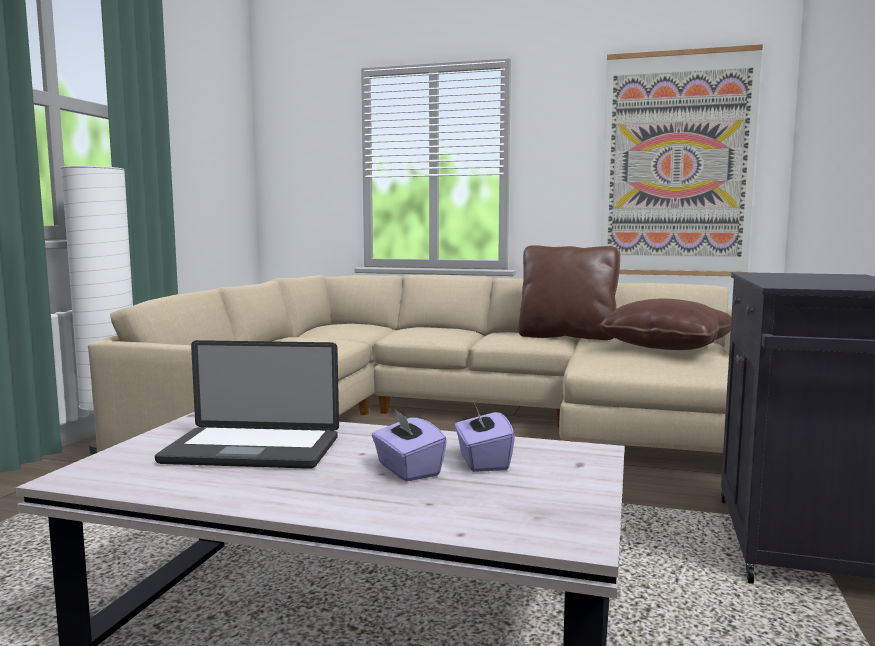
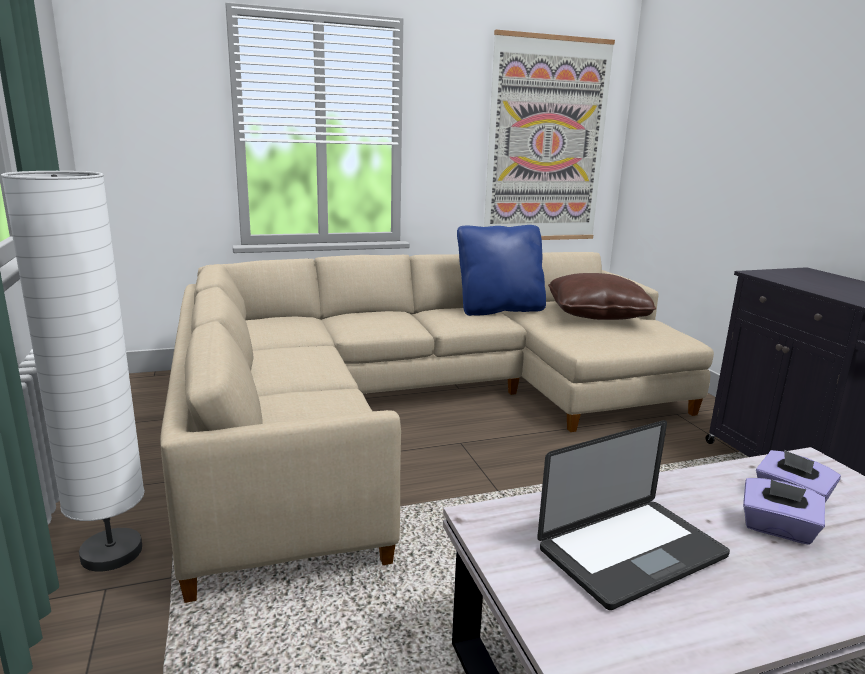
camera: 35 degrees left, 10 degrees up
brown pillow [519,245,620,340] -> blue pillow [457,225,546,316]

